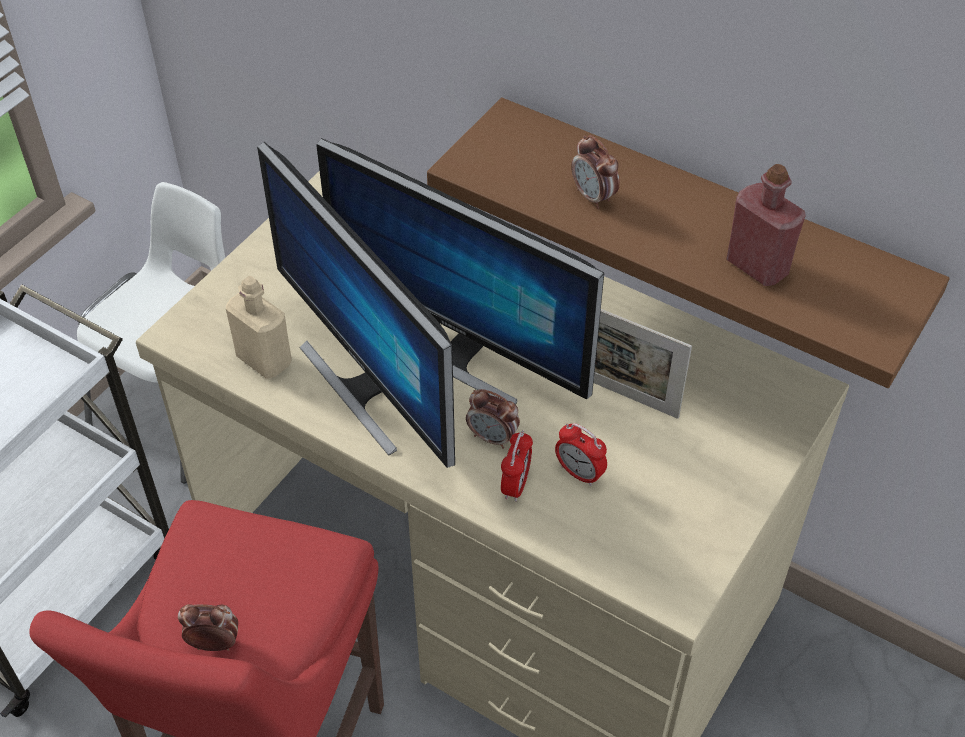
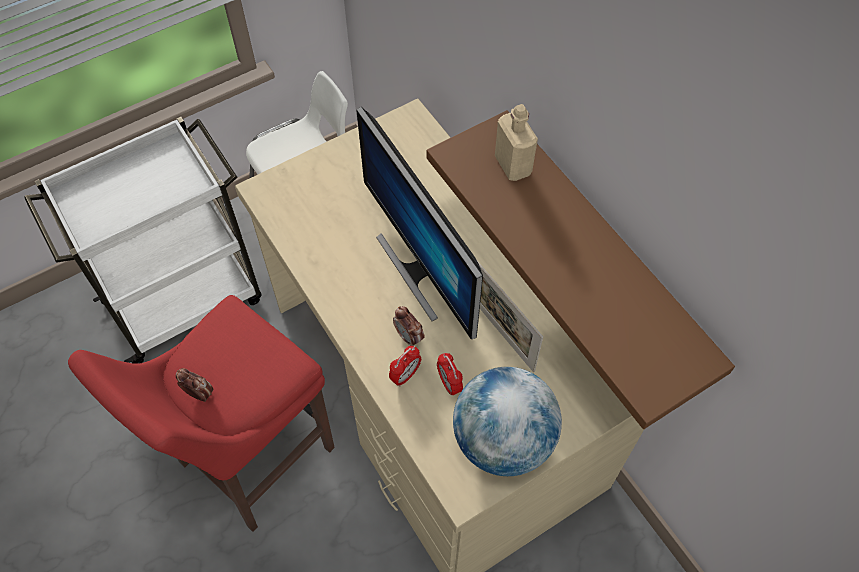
camera: 25 degrees right, 10 degrees up
beige bottle [226,276,292,379] -> beige bottle moved to [495,104,538,181]
monitor [257,142,455,468] -> none
alarm clock [571,135,620,209] -> none
red bottle [726,164,806,286] -> none
none -> globe [453,367,562,476]

